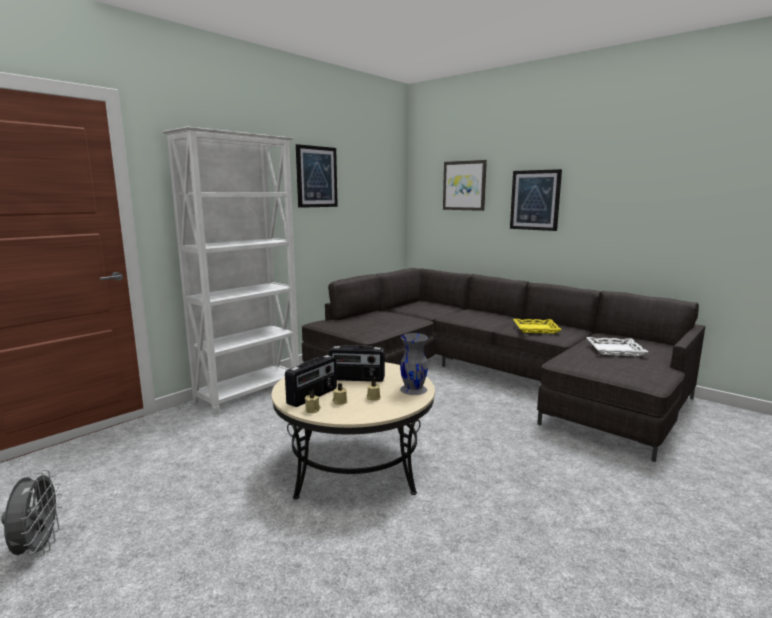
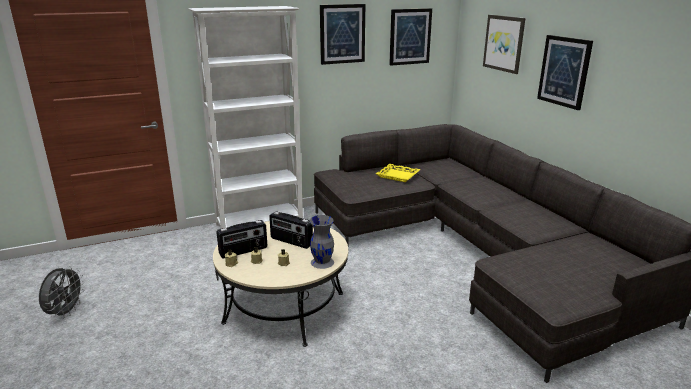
camera: 25 degrees right, 10 degrees up
yellow tray [513,319,562,334] -> yellow tray moved to [375,164,420,182]
white tray [586,337,648,356] -> none
none -> picture [389,8,432,66]

